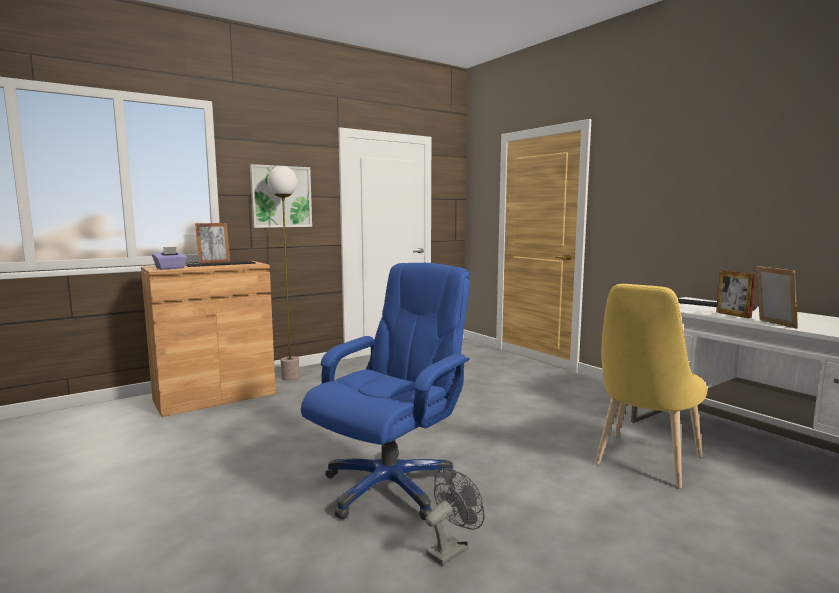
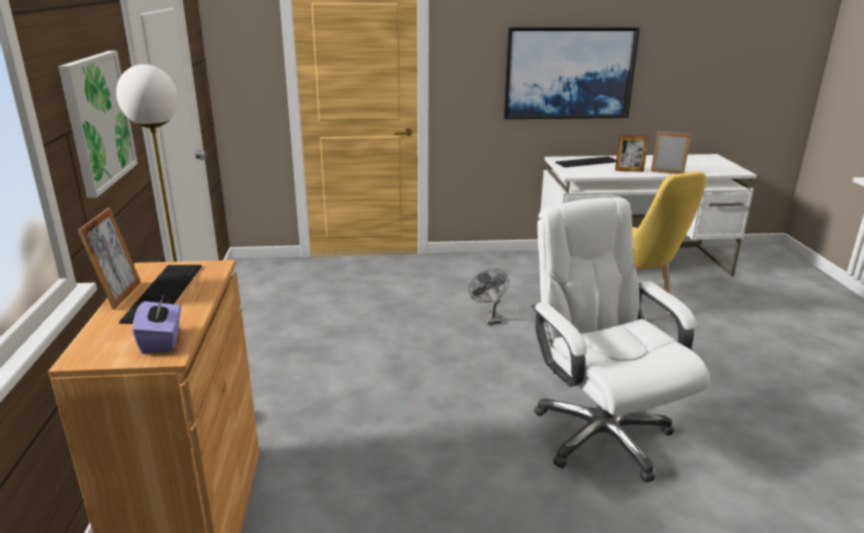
camera: 60 degrees left, 15 degrees up
blue office chair [301,263,470,520] -> white office chair [531,197,710,483]
grey fan [425,468,484,566] -> grey fan moved to [469,269,509,325]
none -> picture [504,27,640,119]

